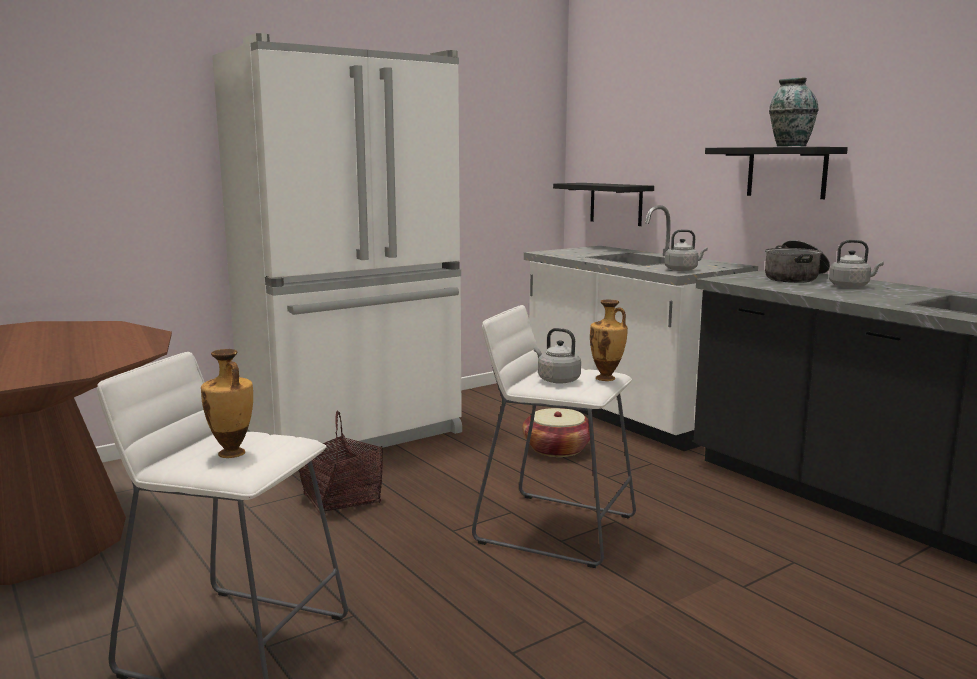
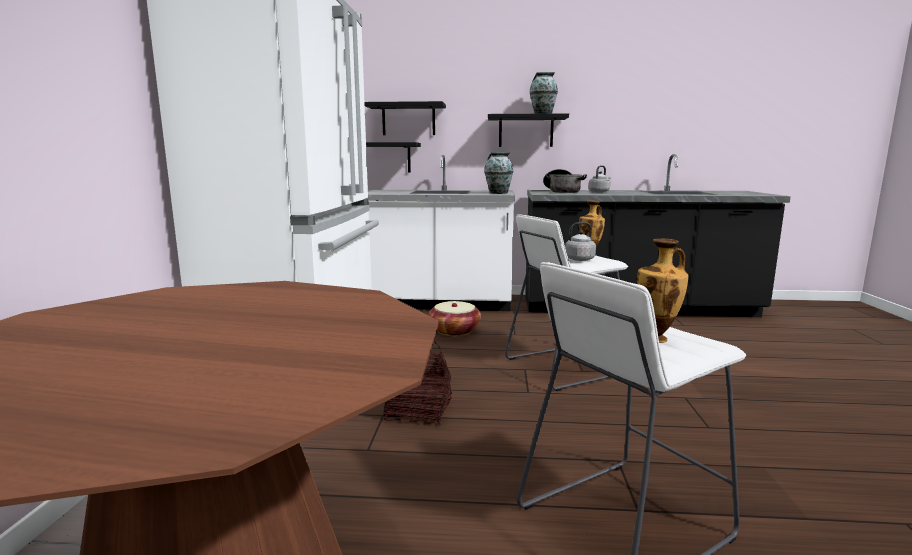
camera: 50 degrees left, 0 degrees up
grey kettle [665,229,708,271] -> vase [484,152,513,194]
none -> black shelf [364,101,446,135]

